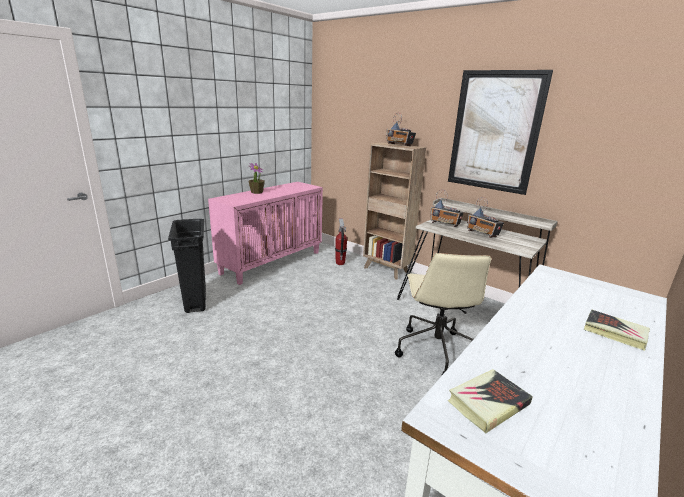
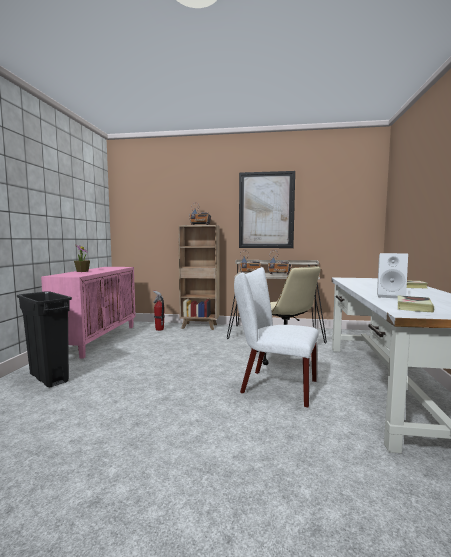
camera: 30 degrees left, 15 degrees down
none -> white chair [234,267,319,407]
none -> white speaker [377,253,408,299]

